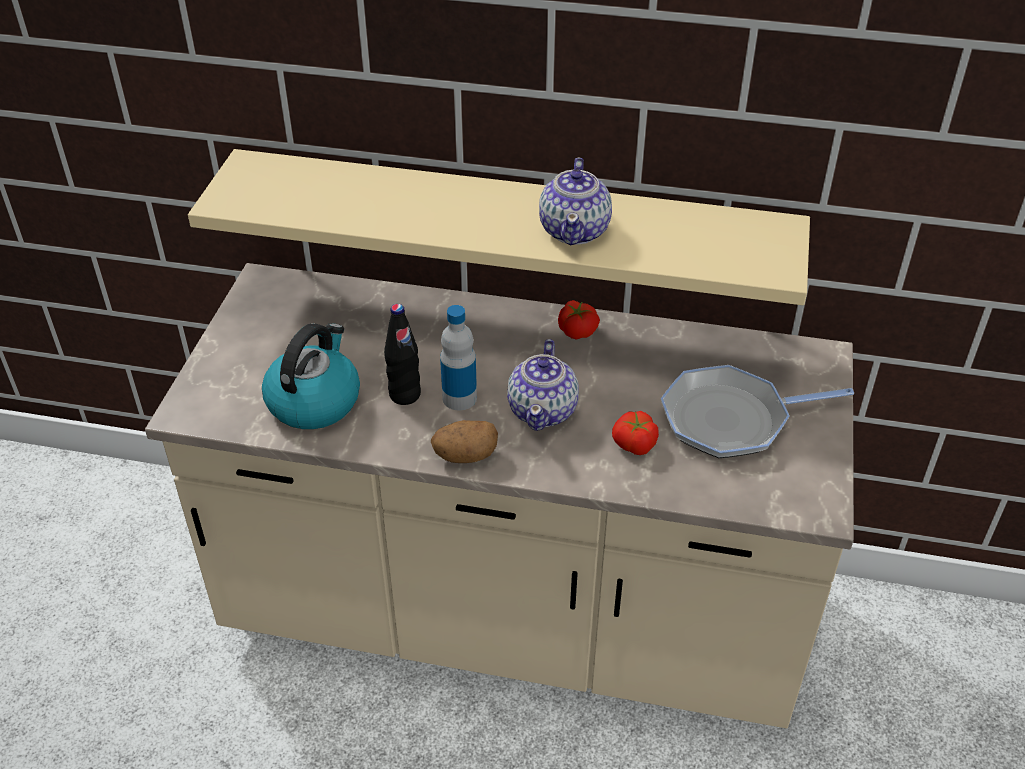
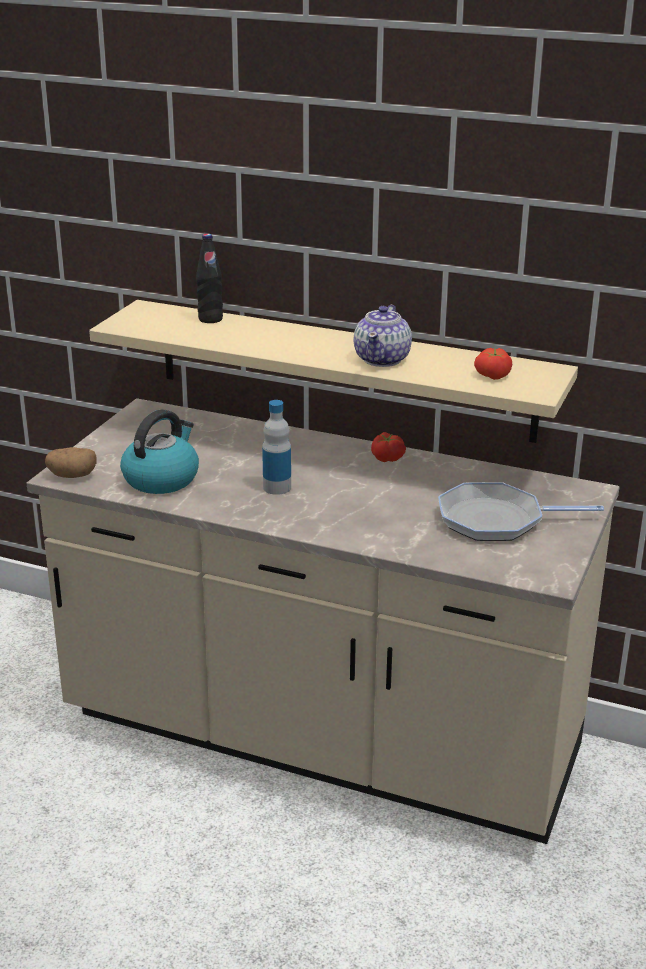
camera: 10 degrees right, 15 degrees down
black bottle [384,304,421,405] -> black bottle moved to [196,233,223,323]
potato [431,420,498,463] -> potato moved to [45,447,97,478]
teapot [507,339,579,431] -> none
tomato [612,411,659,455] -> tomato moved to [474,348,512,380]

